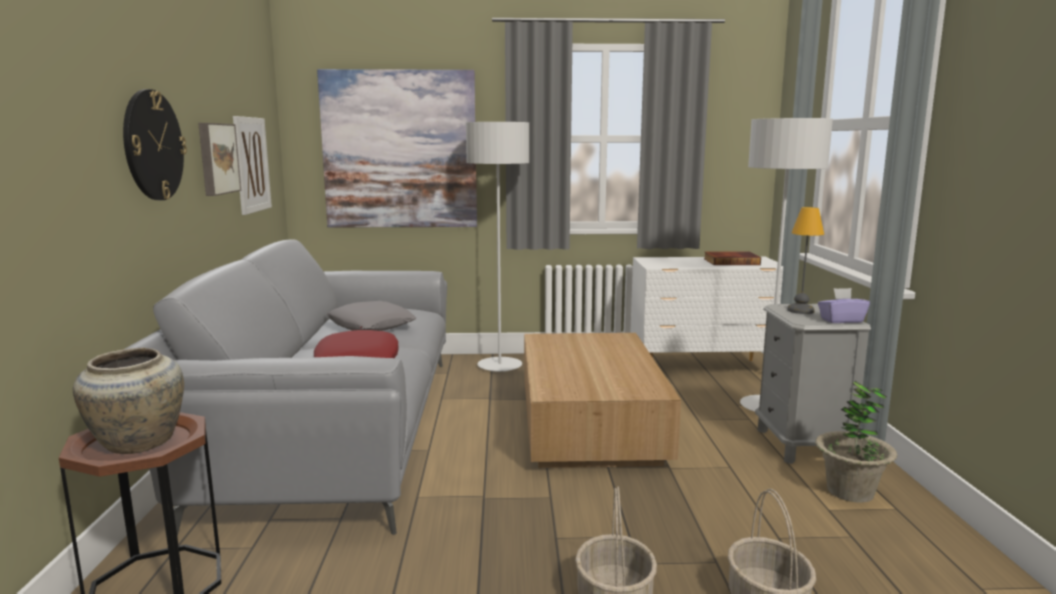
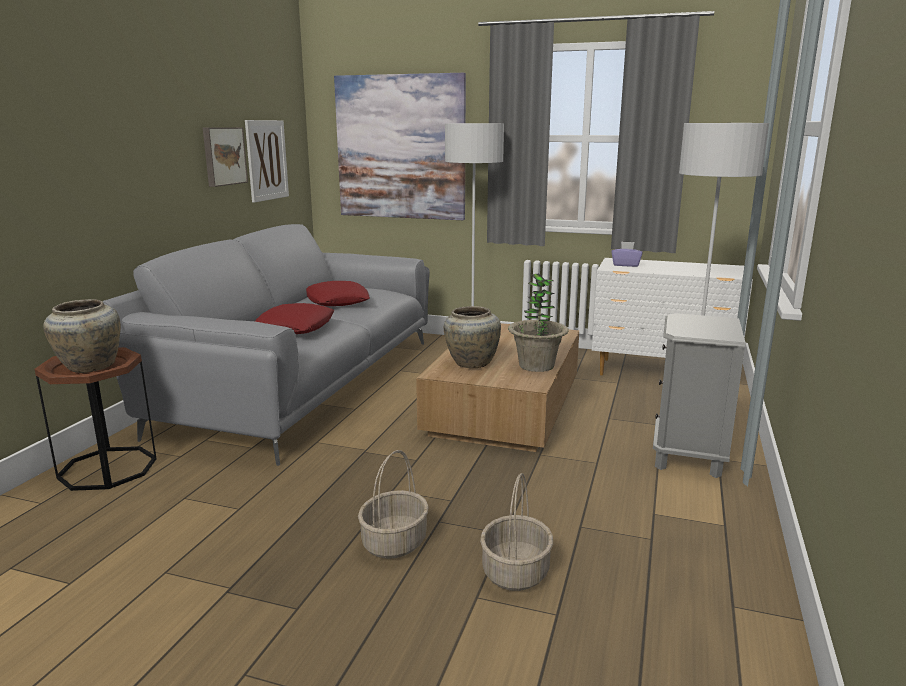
camera: 20 degrees right, 5 degrees up
wall clock [123,89,187,200] -> none
grey pillow [327,301,417,331] -> red pillow [306,281,370,306]
book [704,251,761,265] -> none
table lamp [787,207,824,314] -> none
potted plant [815,381,897,503] -> potted plant moved to [508,274,569,372]
purple tissue box [818,288,870,323] -> purple tissue box moved to [612,241,643,267]
none -> beige vase [444,306,501,368]

